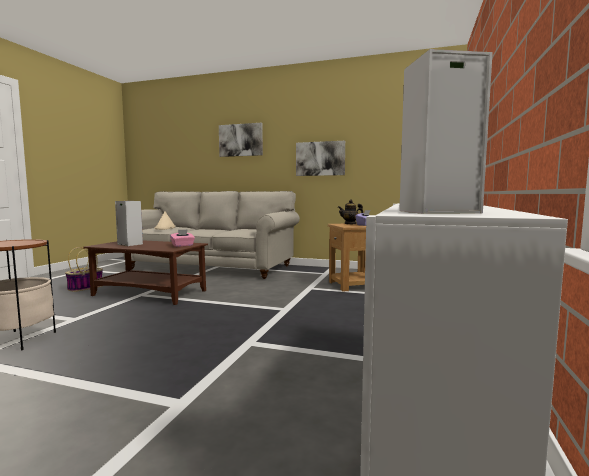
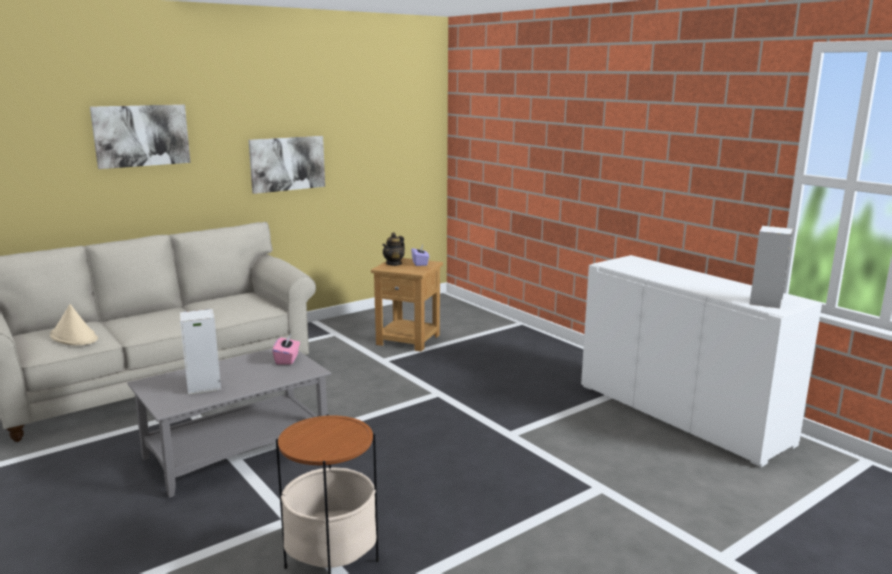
camera: 55 degrees left, 10 degrees up
basket [65,247,103,292] -> none
brown coffee table [83,240,208,305] -> grey coffee table [127,348,331,498]

